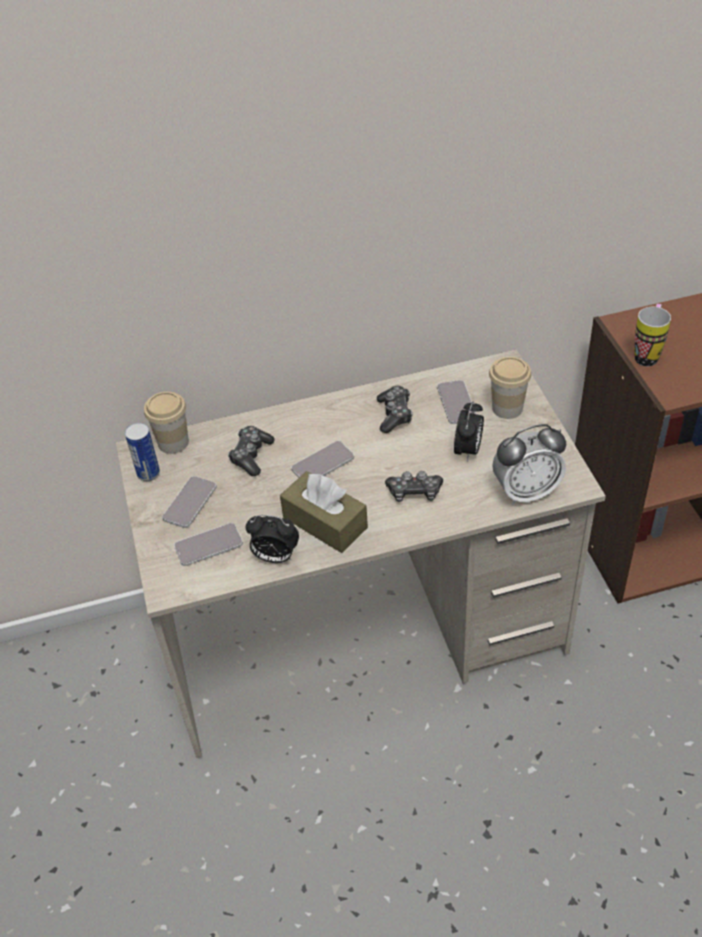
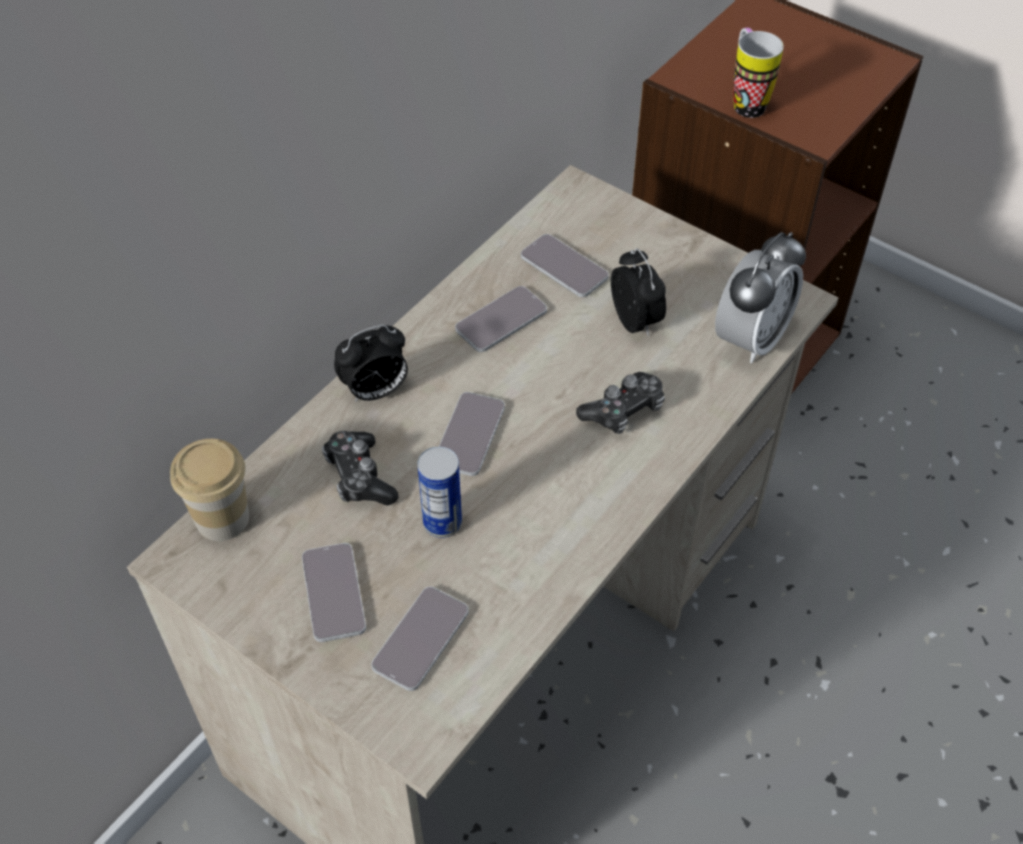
camera: 40 degrees left, 5 degrees up
can [125,423,160,481] -> can moved to [417,447,462,538]
alarm clock [245,515,299,563] -> alarm clock moved to [334,325,408,402]
brown tissue box [280,471,368,553] -> none
game controller [377,386,413,433] -> phone [455,286,547,352]
cup [489,357,531,419] -> none

